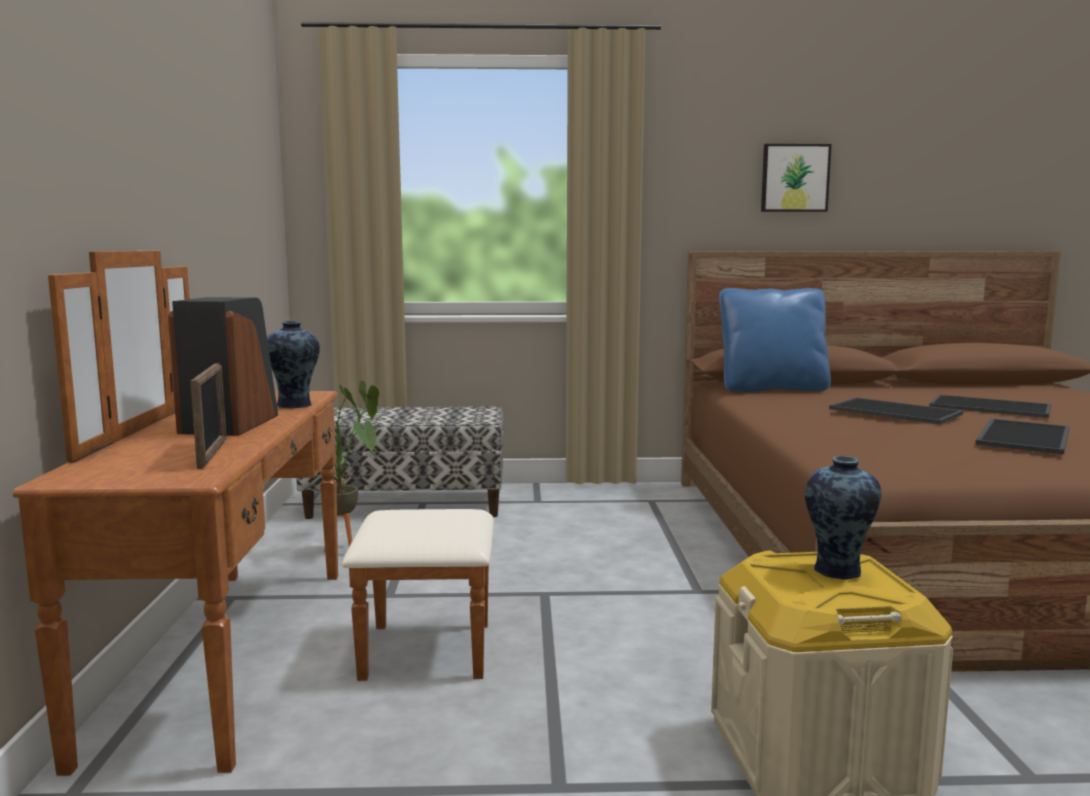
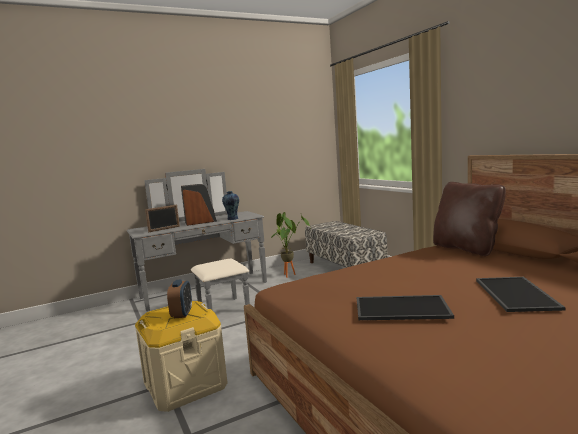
camera: 65 degrees right, 0 degrees up
brown dresser [13,251,494,776] -> grey dresser [127,169,267,311]
blue pillow [719,288,831,392] -> brown pillow [433,182,506,256]
picture [761,144,832,212] -> none
vase [805,456,882,580] -> alarm clock [167,280,192,318]
tray [829,397,963,424] -> none

